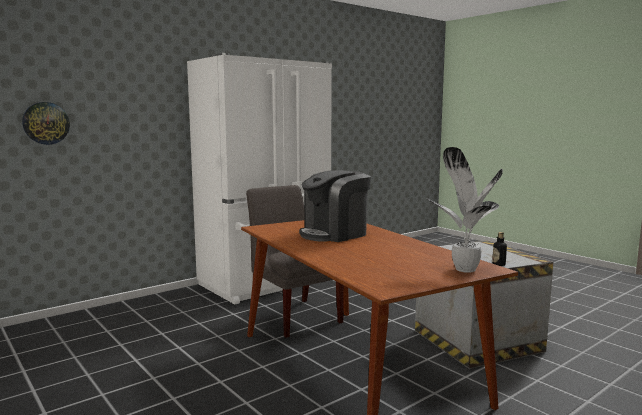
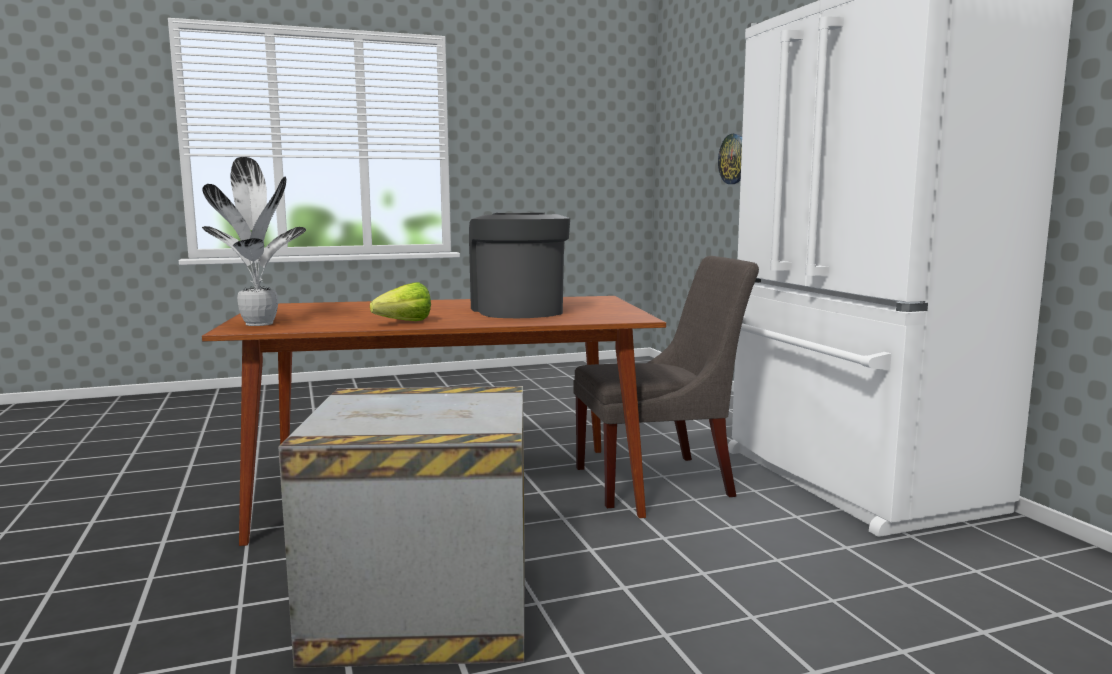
camera: 110 degrees right, 0 degrees up
bottle [492,232,507,266] -> none
none -> lettuce [370,282,431,321]

